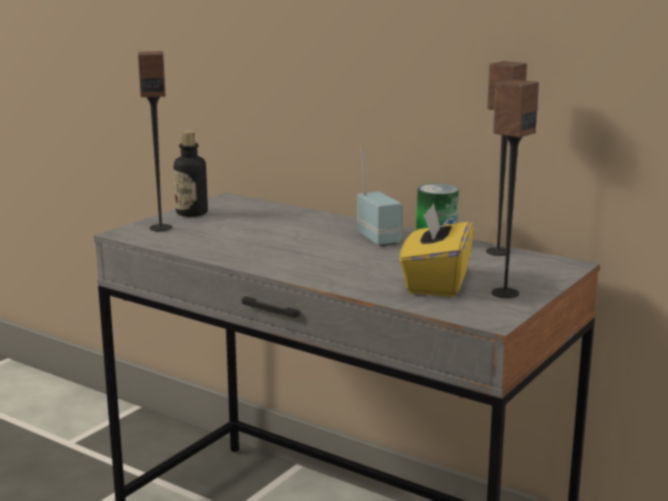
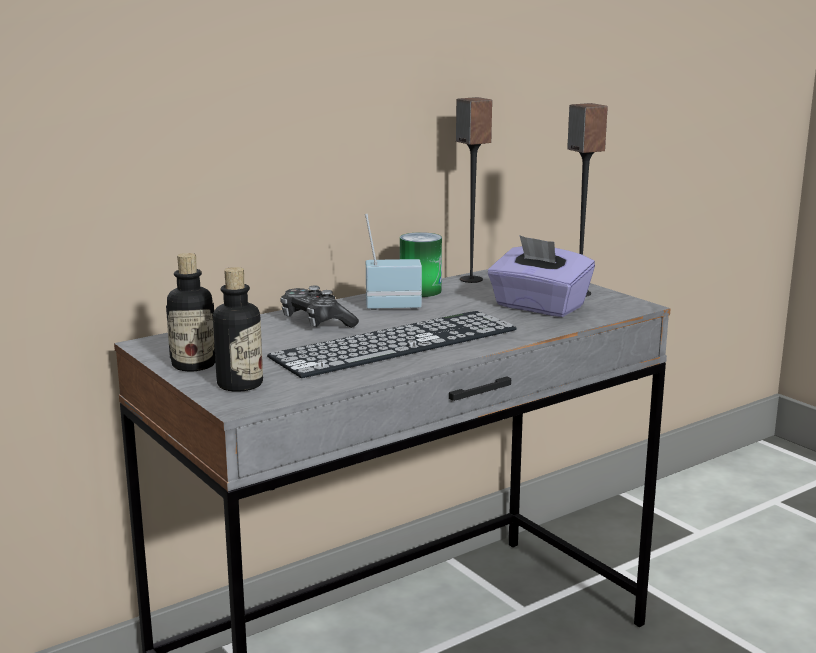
camera: 70 degrees left, 0 degrees up
speaker [138,51,172,231] -> bottle [213,267,263,392]
yellow tissue box [399,203,474,297] -> purple tissue box [488,235,595,317]
none -> keyboard [267,311,517,378]
none -> game controller [280,286,359,328]

